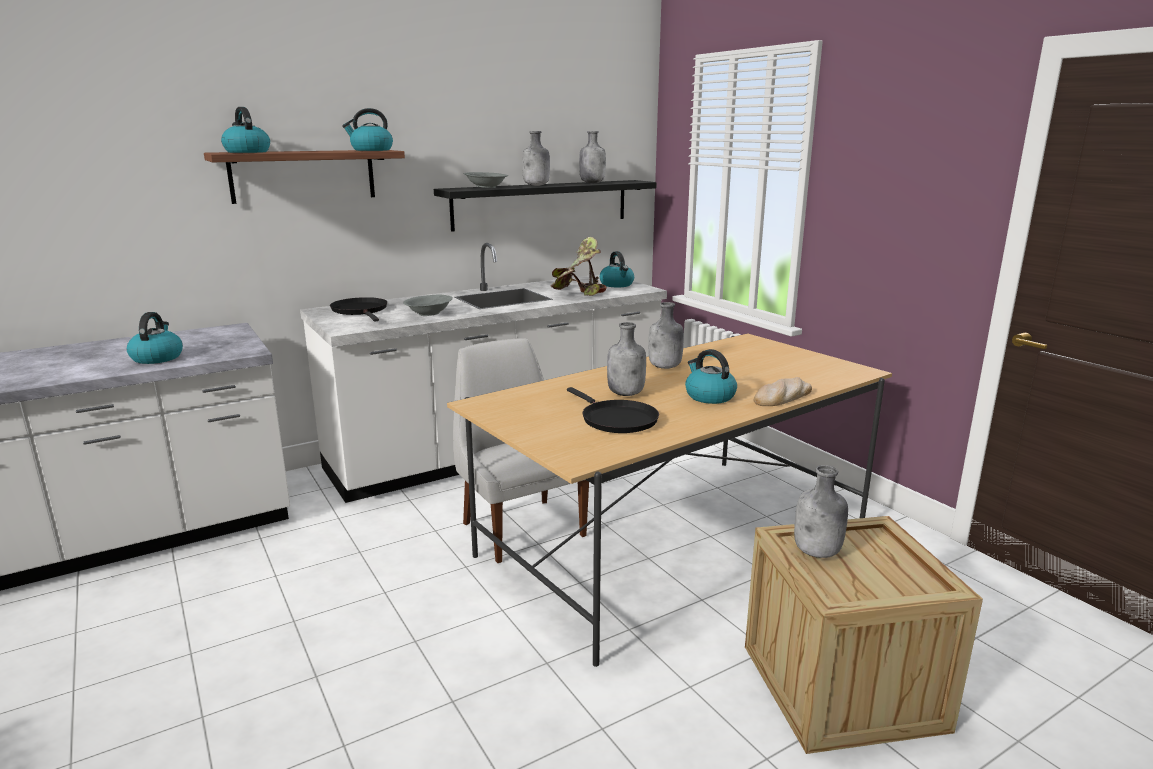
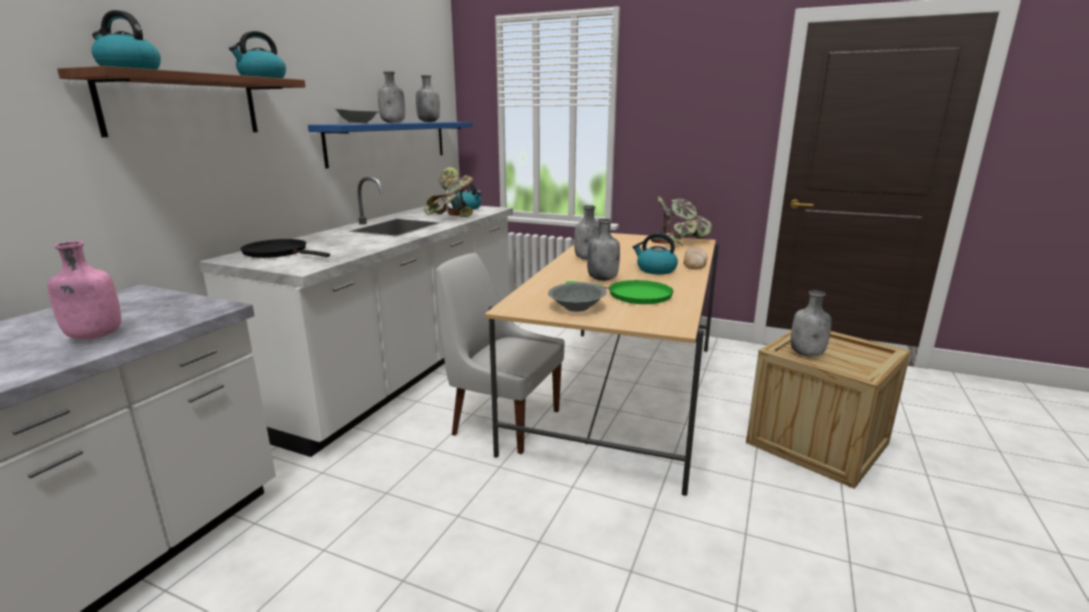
camera: 35 degrees left, 0 degrees up
kettle [127,312,183,364] -> pink bottle [47,241,121,340]
grey bowl [403,295,453,316] -> grey bowl moved to [548,282,607,312]
black shelf [434,180,657,232] -> blue shelf [308,122,473,168]
black frying pan [567,387,659,433] -> green frying pan [566,280,673,304]
none -> potted plant [651,196,712,247]

